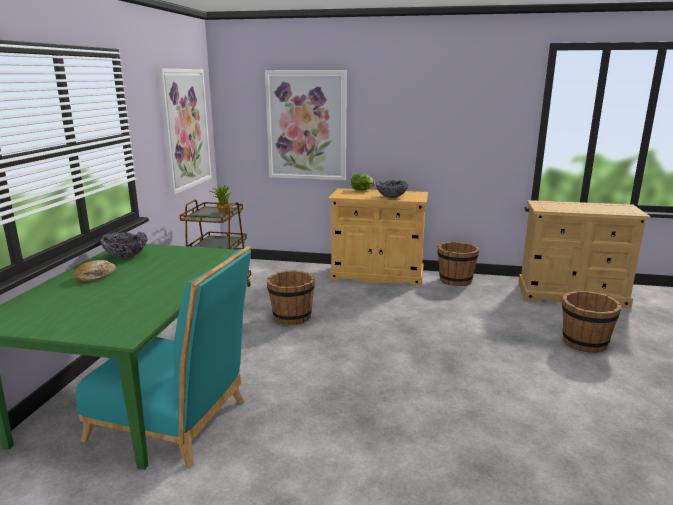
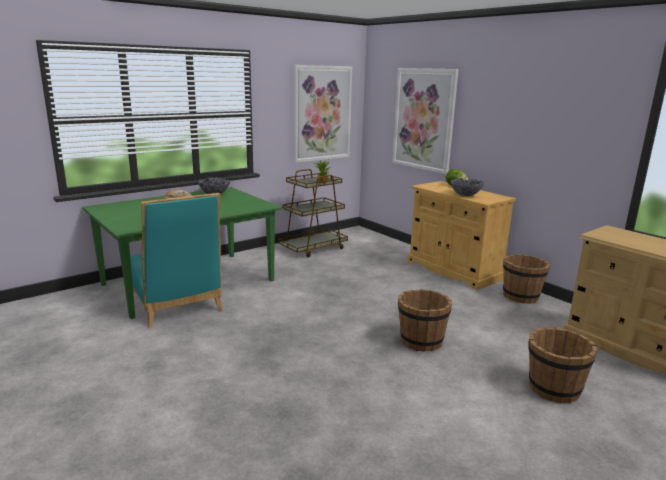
camera: 40 degrees right, 0 degrees up
brown bucket [267,270,315,325] -> brown bucket moved to [398,289,452,352]

